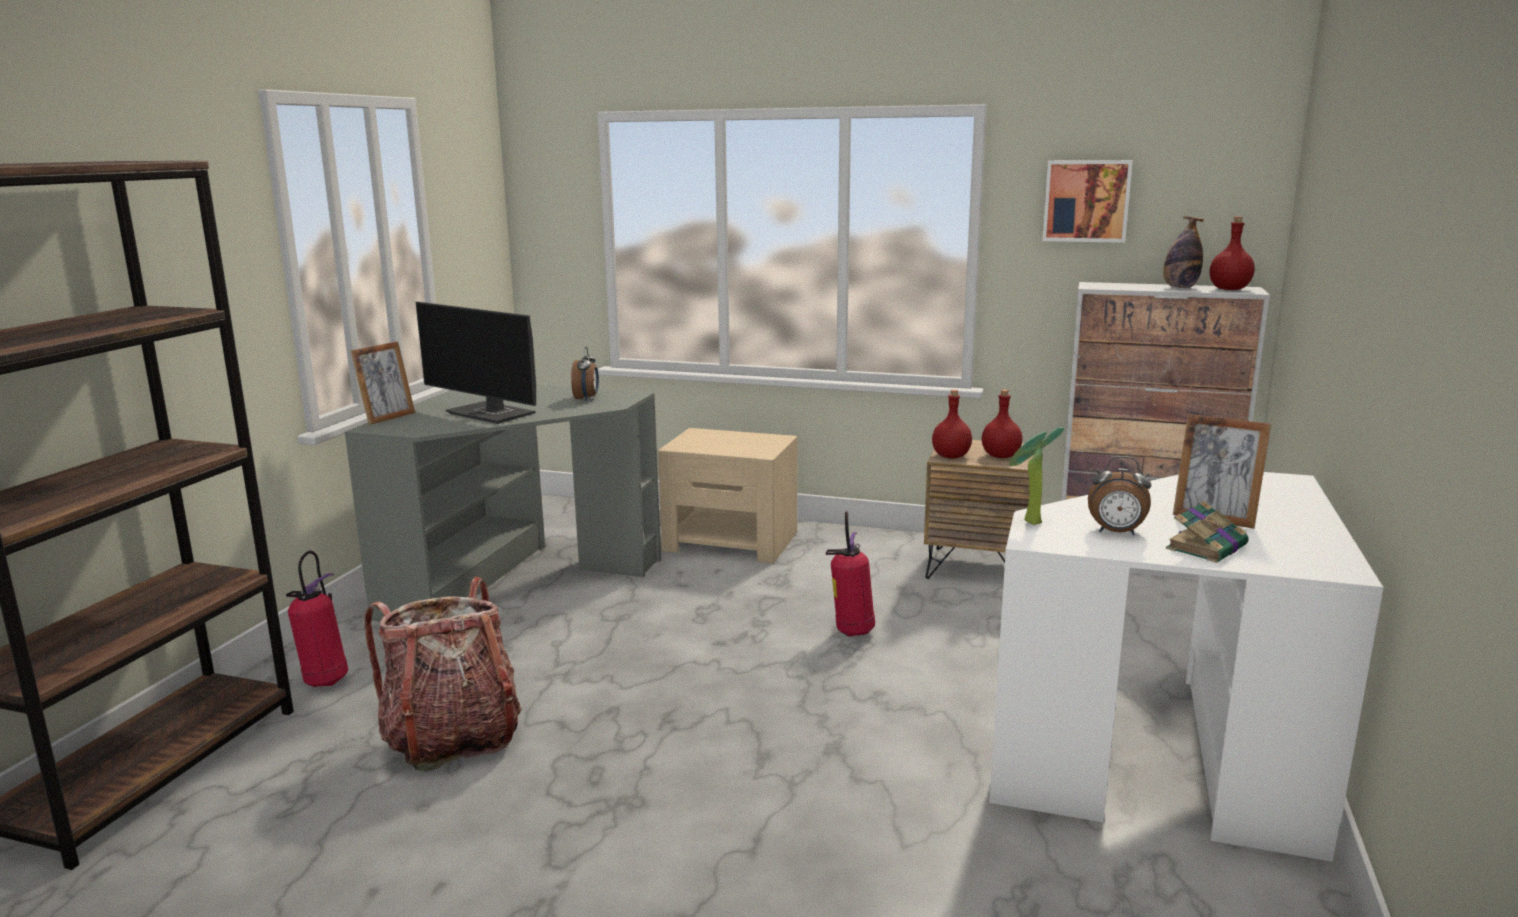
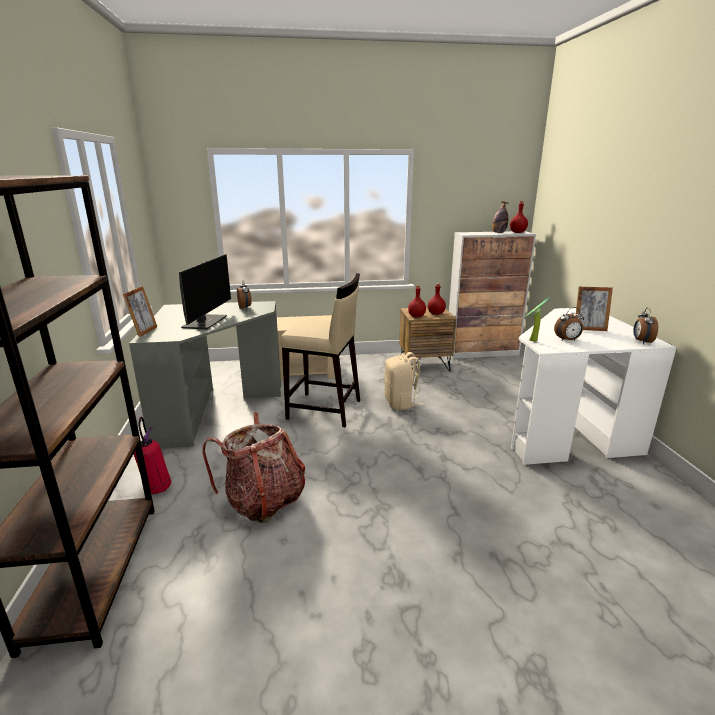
camera: 25 degrees left, 5 degrees up
monitor [416,302,536,424] -> monitor turned 90 degrees counterclockwise [179,254,231,330]
fire extinguisher [826,511,875,637] -> beige backpack [384,352,424,410]
picture [1042,160,1133,243] -> none
book [1166,501,1249,563] -> none
none -> beige stool [280,273,360,428]
none -> alarm clock [633,308,658,344]

